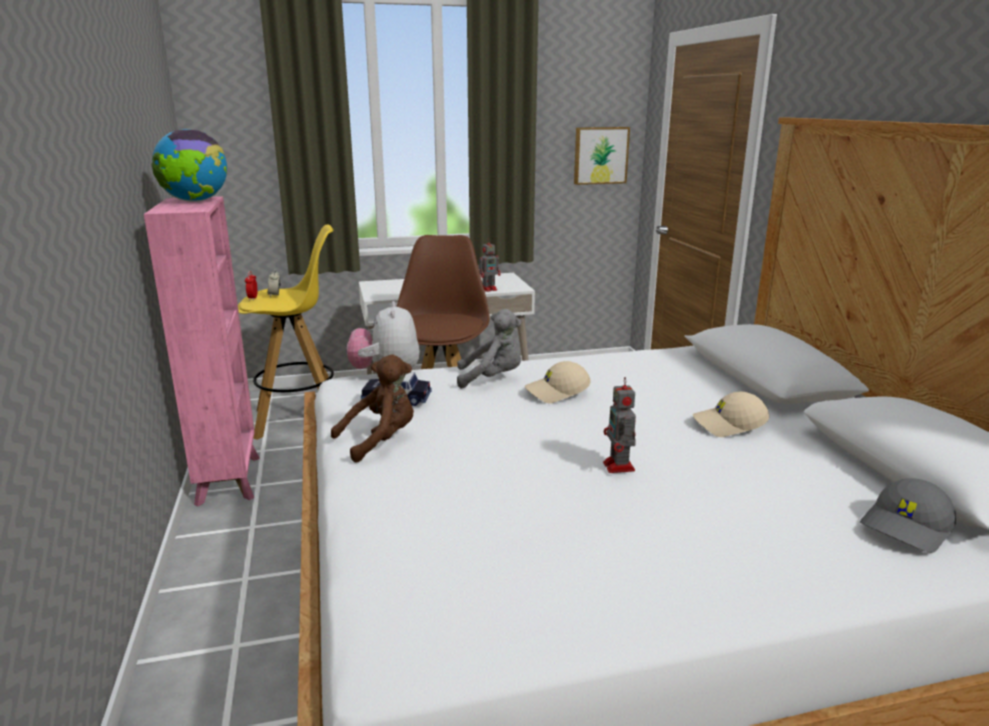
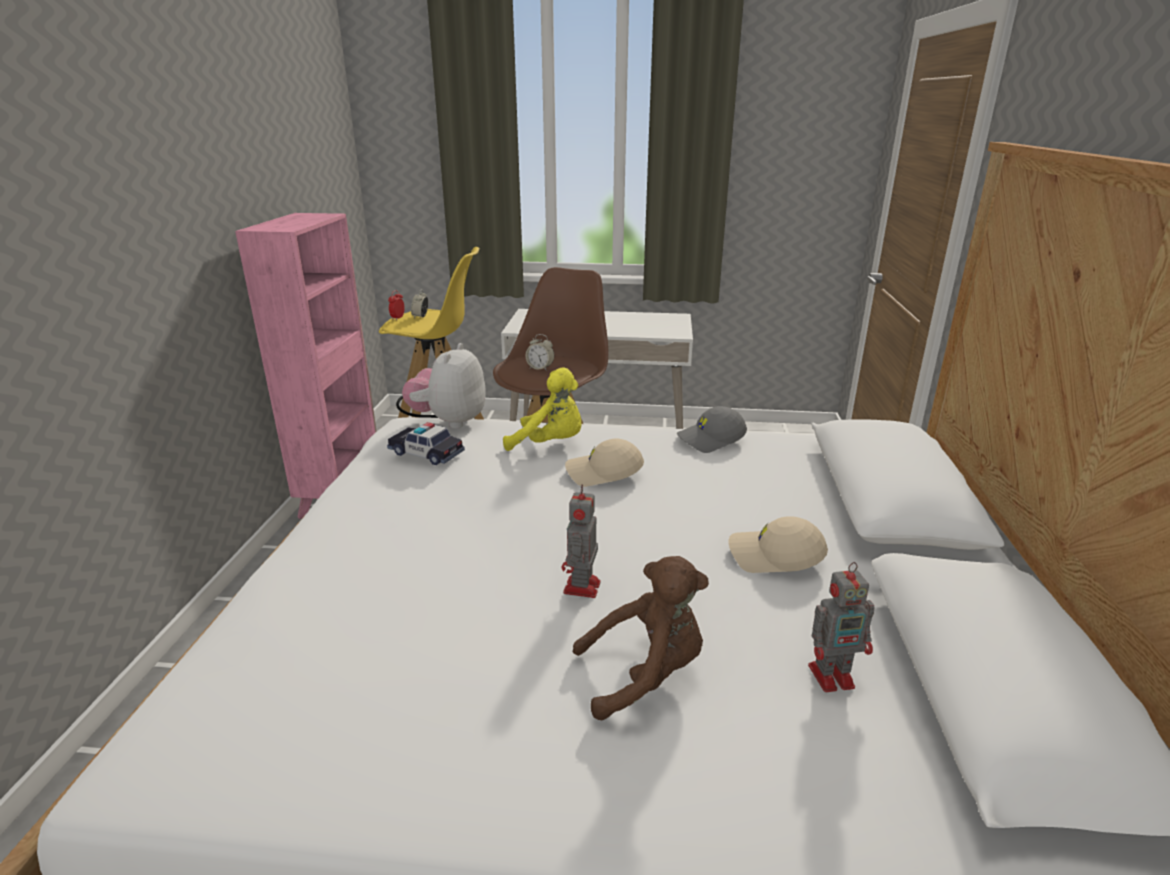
camera: 20 degrees right, 5 degrees up
globe [151,129,227,202] -> none
brown plush toy [331,355,414,463] -> brown plush toy moved to [573,556,709,721]
grey plush toy [457,309,521,388] -> yellow plush toy [503,368,582,451]
toy robot [479,238,501,292] -> toy robot moved to [808,562,874,692]
picture [574,127,630,185] -> none
grey cap [860,478,956,553] -> grey cap moved to [677,406,747,453]
none -> alarm clock [526,334,554,371]

